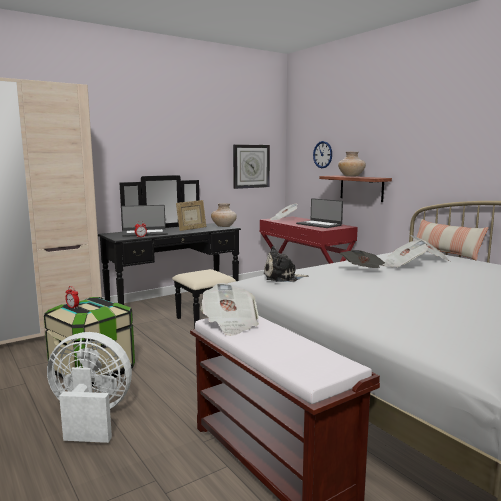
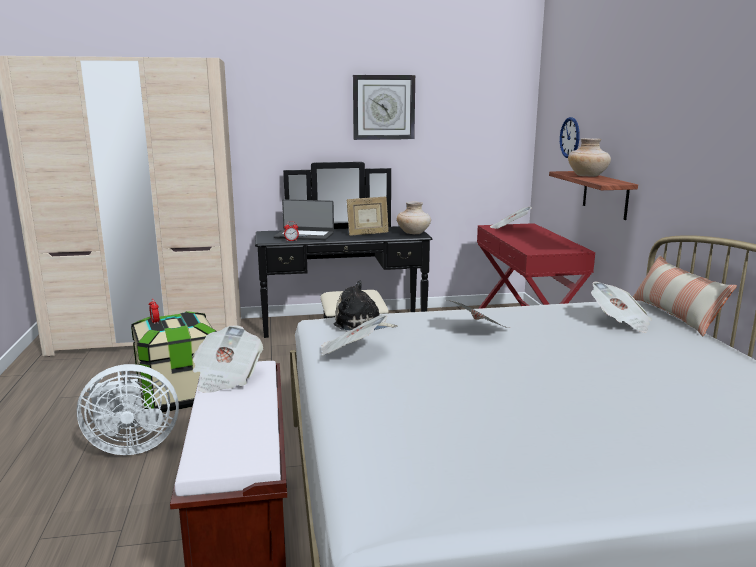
camera: 25 degrees right, 5 degrees up
white fan [47,332,132,443] -> white fan turned 135 degrees clockwise [77,364,179,455]
wall clock [233,144,270,189] -> wall clock moved to [353,75,415,140]
laptop [296,198,343,228] -> none
newspaper [381,240,428,268] -> newspaper moved to [321,314,387,356]

